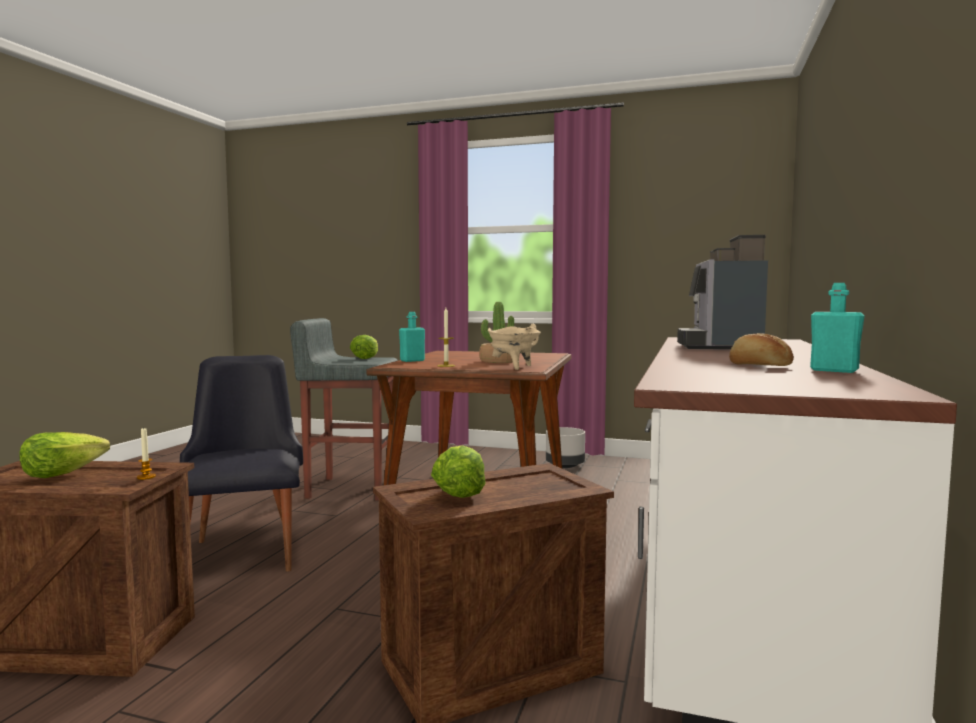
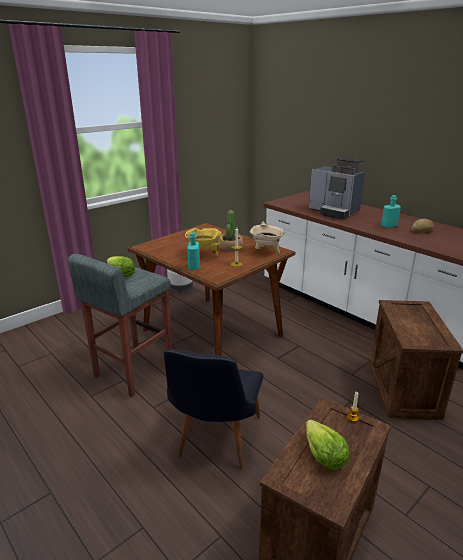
camera: 60 degrees left, 20 degrees up
black chair [180,355,303,572] -> black chair turned 90 degrees counterclockwise [164,349,264,470]
lettuce [431,445,486,498] -> none
turquoise bottle [810,283,865,373] -> turquoise bottle moved to [381,195,401,228]
none -> yellow cooking pot [185,228,223,257]

